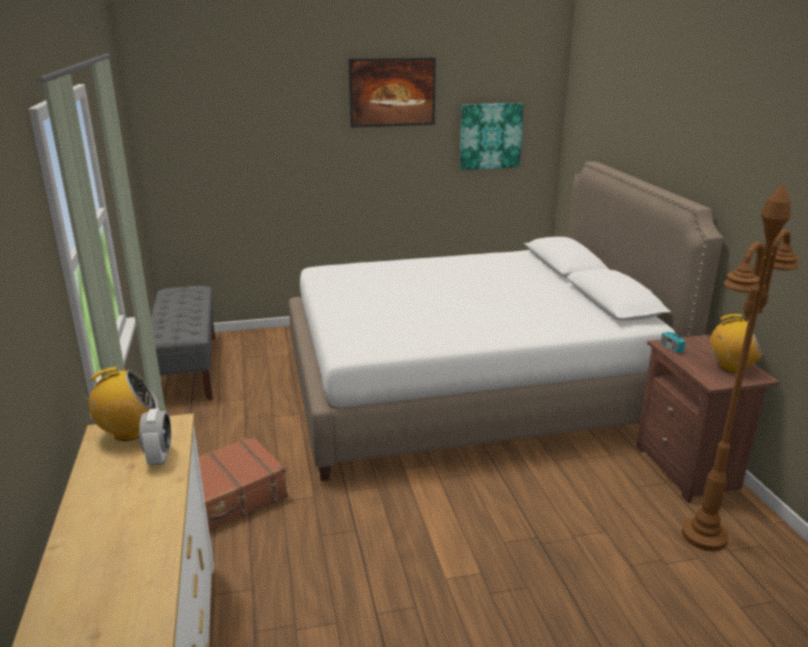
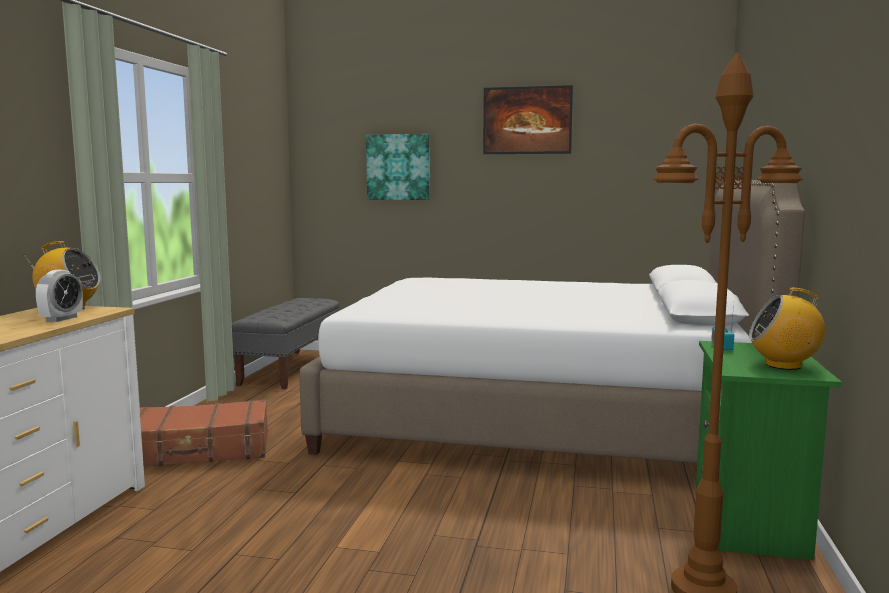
camera: 25 degrees right, 15 degrees down
picture [460,103,524,170] -> picture moved to [366,134,430,200]
brown nightstand [636,334,780,503] -> green nightstand [695,341,842,560]
radio [710,314,763,373] -> radio turned 150 degrees clockwise [749,288,825,370]

